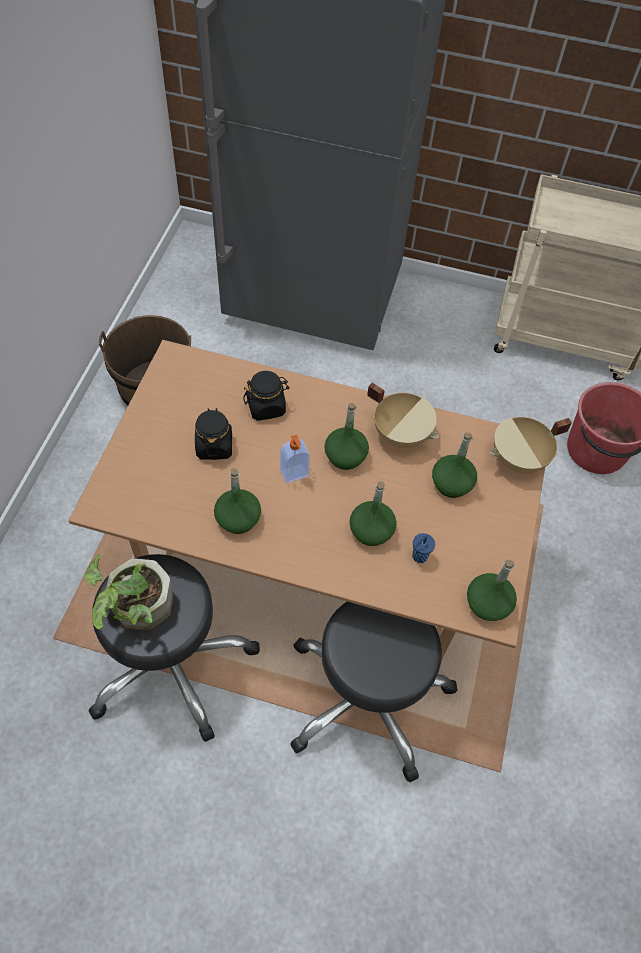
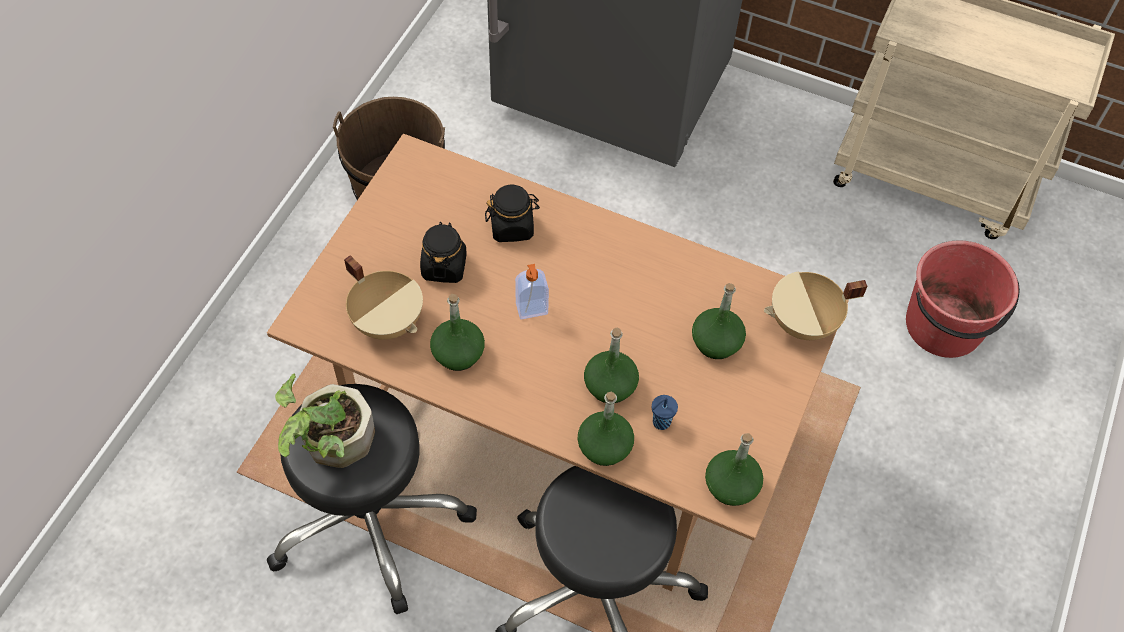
camera: 10 degrees right, 0 degrees up
green bottle [324,403,369,470] -> green bottle moved to [577,392,634,466]
beige cooking pot [367,383,439,448] -> beige cooking pot moved to [344,255,423,340]

